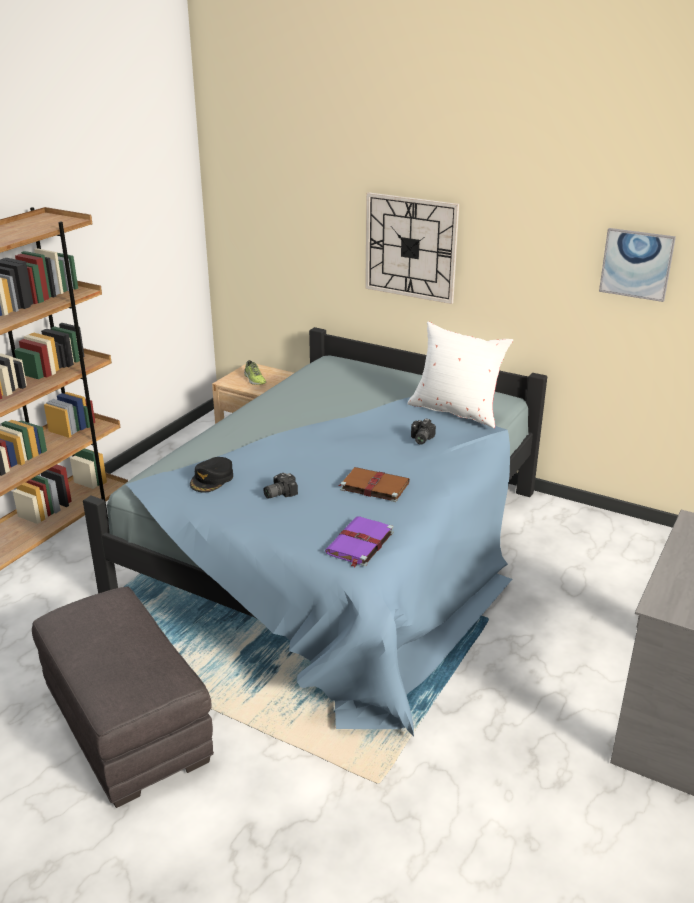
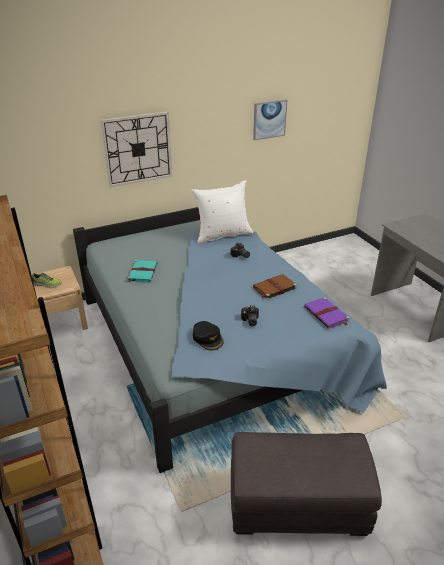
camera: 55 degrees left, 5 degrees up
none -> turquoise book [127,260,158,283]

